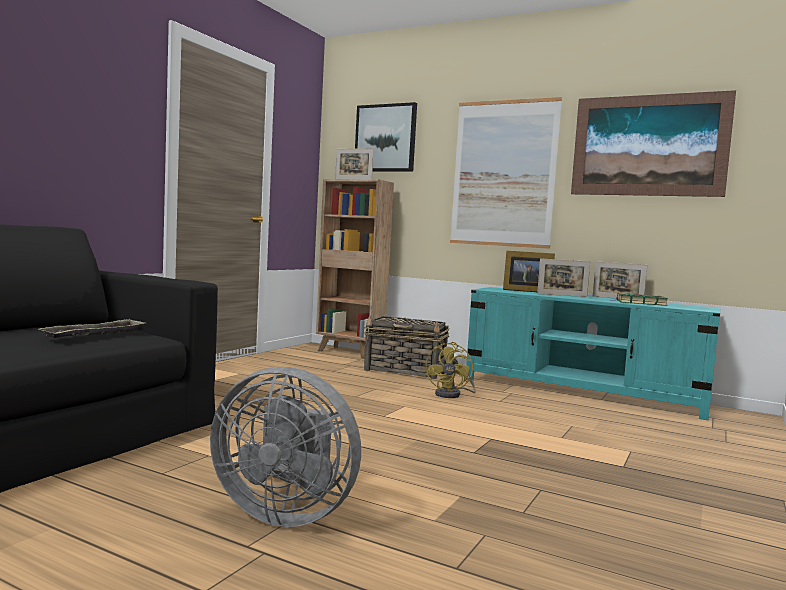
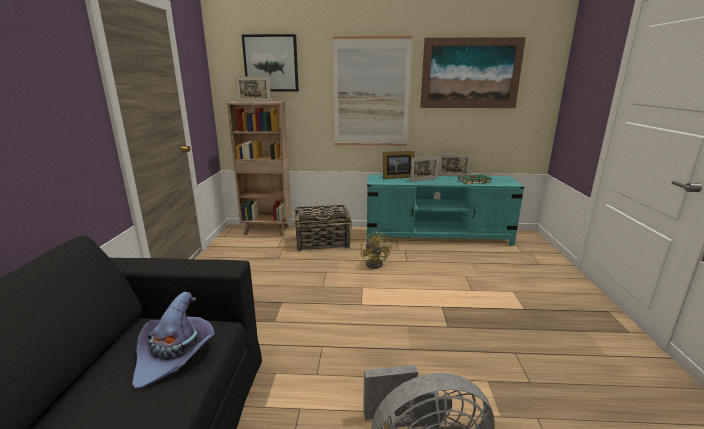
camera: 25 degrees left, 15 degrees up
tray [38,319,147,338] -> purple hat [132,292,215,390]

